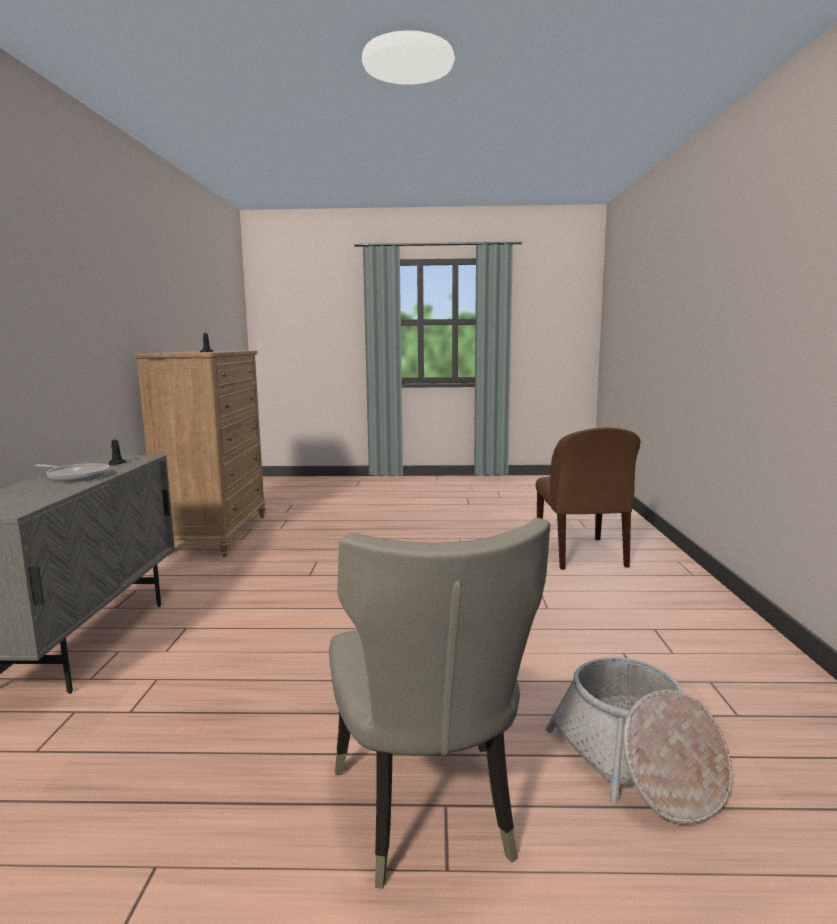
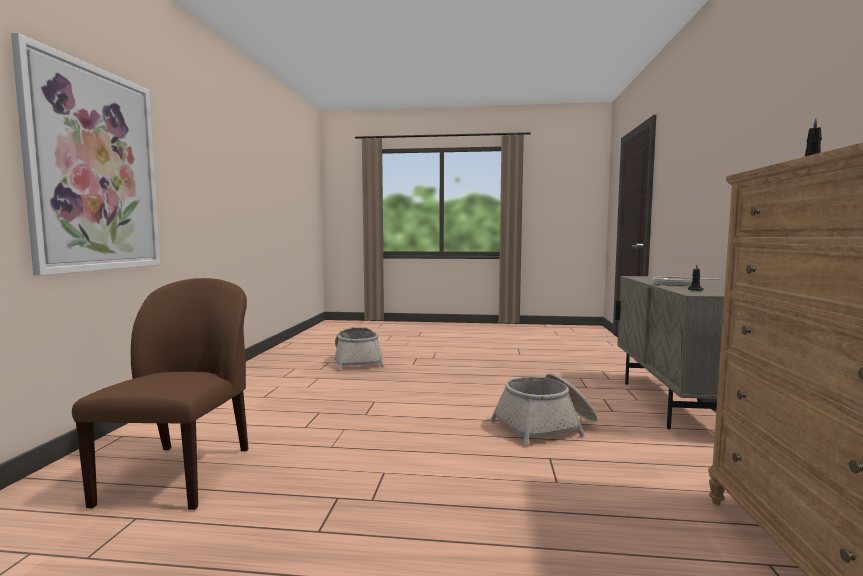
camera: 175 degrees left, 5 degrees down
beige chair [329,518,550,889] -> none
none -> picture [11,33,160,276]
none -> basket [490,373,597,447]

